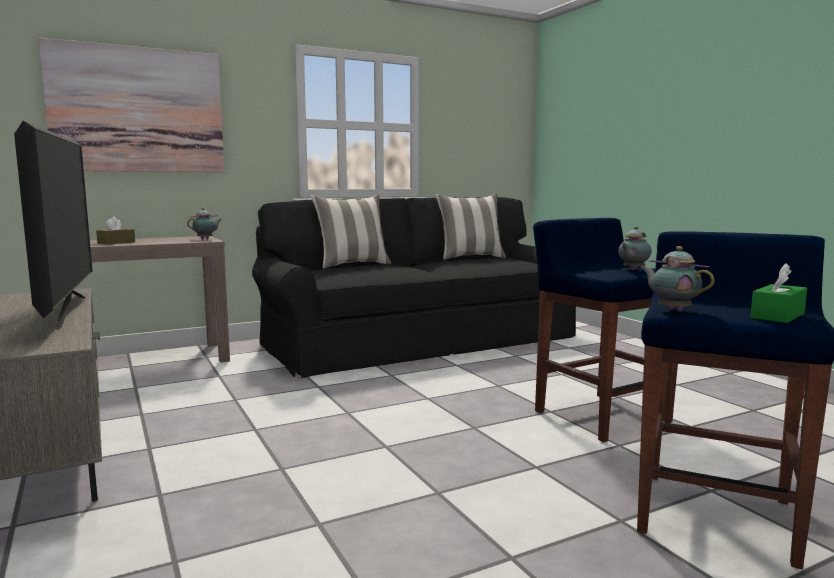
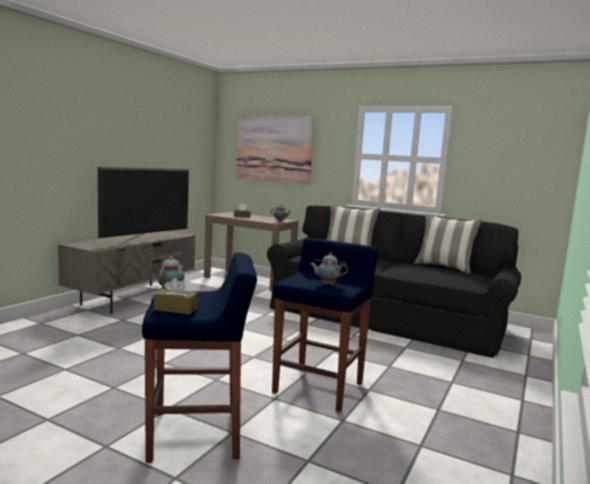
camera: 55 degrees right, 0 degrees up
green tissue box [750,263,807,323] -> brown tissue box [153,278,198,315]

